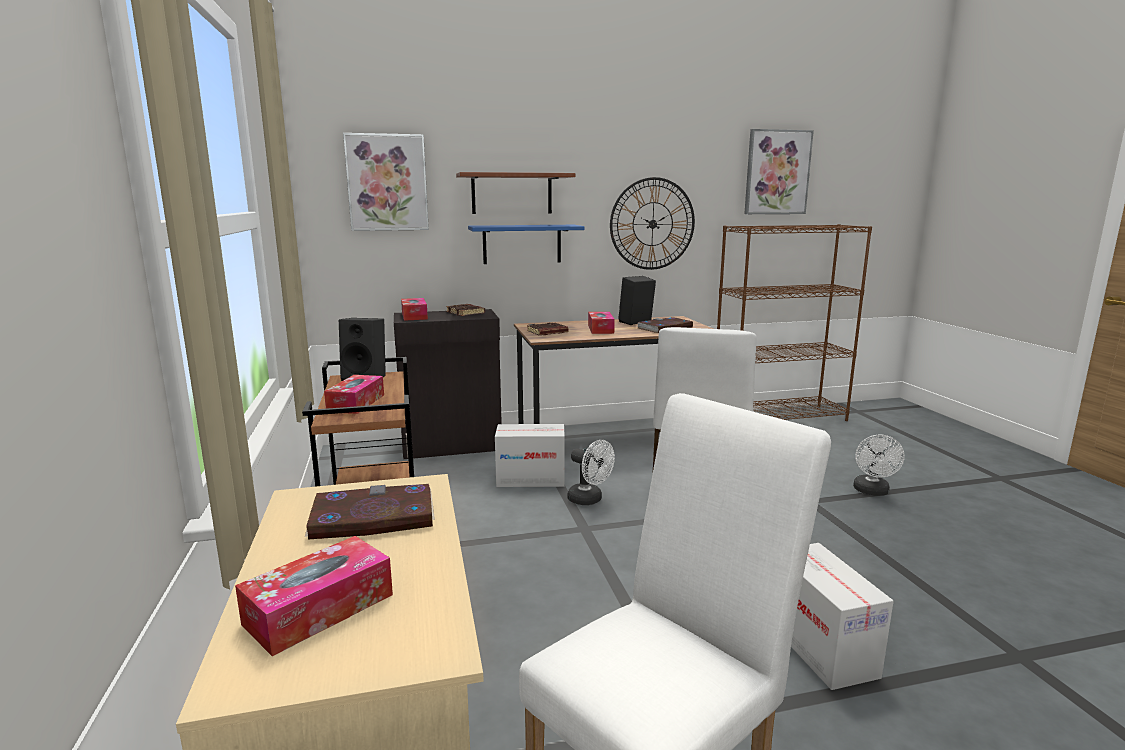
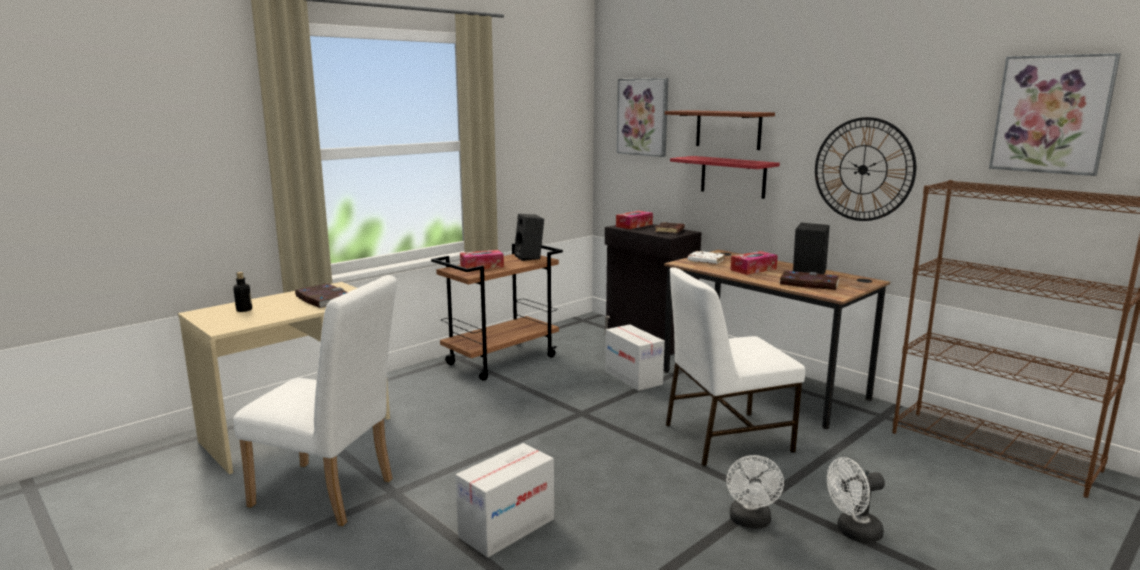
camera: 60 degrees right, 0 degrees up
tissue box [235,536,393,656] -> bottle [233,272,252,312]
blue shelf [468,225,585,264] -> red shelf [670,156,780,199]
brown book [527,322,568,335] -> white book [687,251,725,264]
white fan [567,440,615,505] -> white fan moved to [726,455,784,529]

